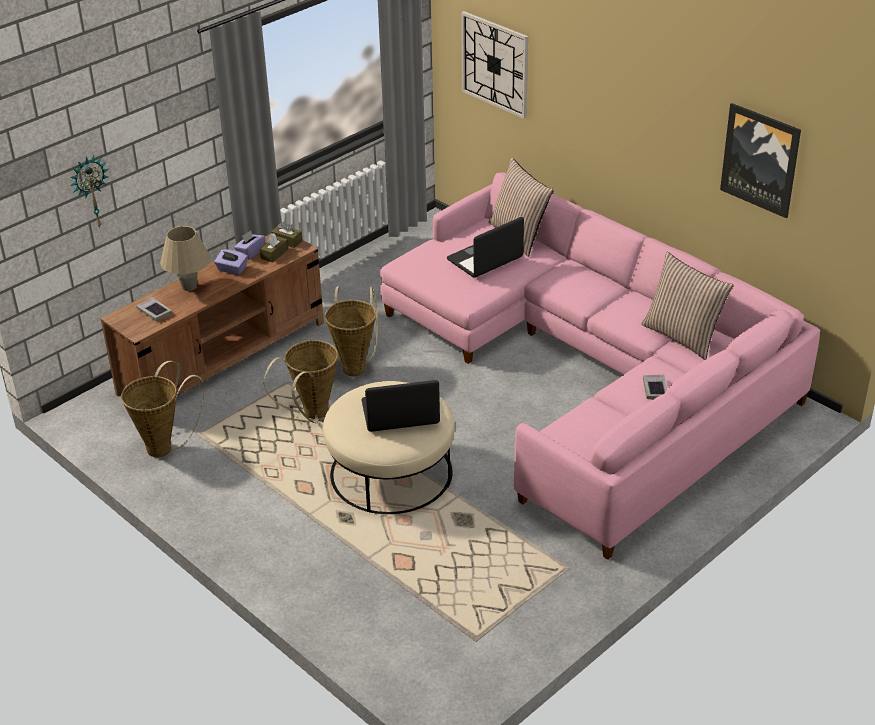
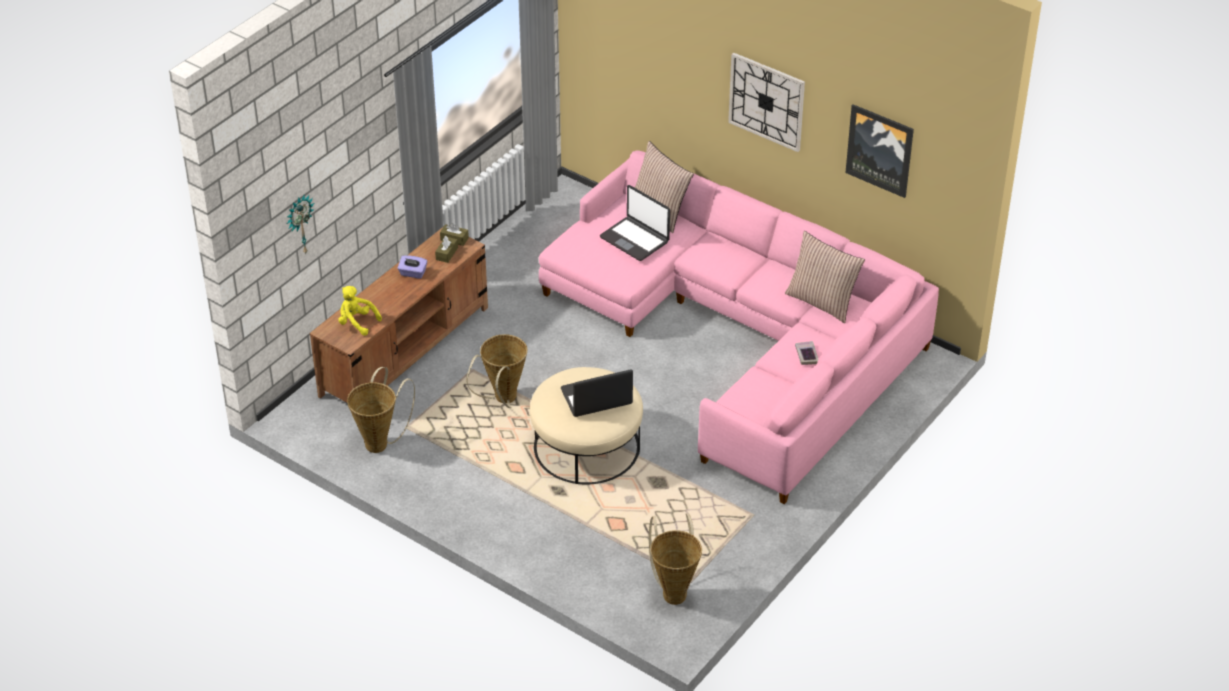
camera: 10 degrees left, 5 degrees up
book [136,297,172,321] -> yellow plush toy [338,286,382,335]
beige table lamp [160,226,211,291] -> none
purple tissue box [234,230,266,260] -> none
basket [325,286,378,376] -> basket moved to [649,513,702,605]
laptop [447,217,524,278] -> laptop turned 90 degrees counterclockwise [600,185,670,261]
wall clock [461,11,528,119] -> wall clock moved to [728,52,805,152]

